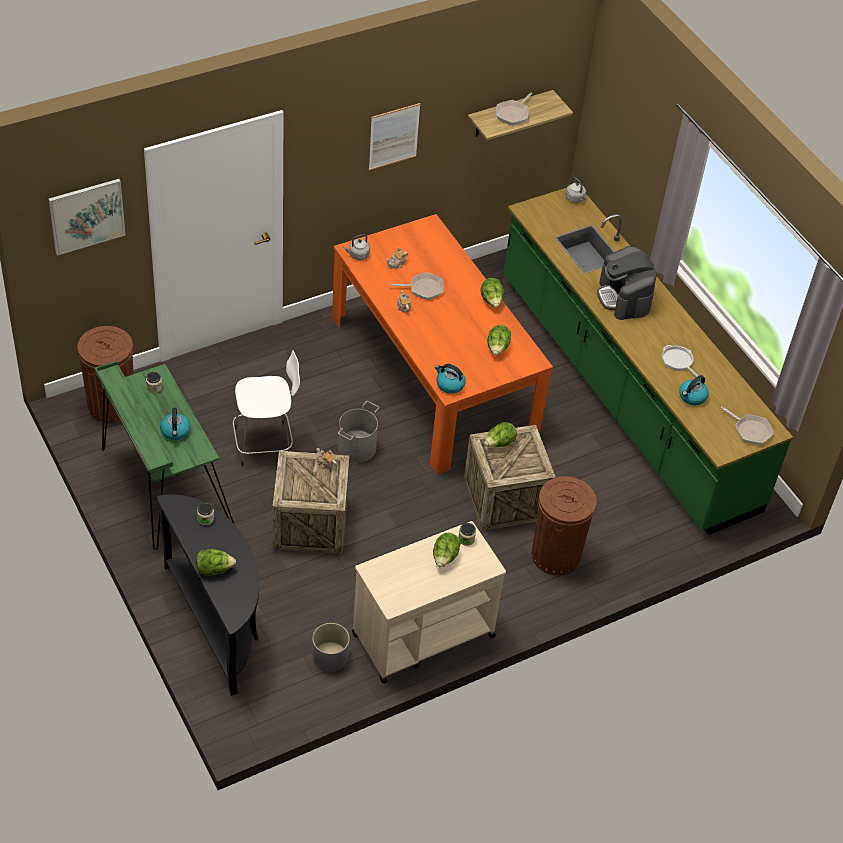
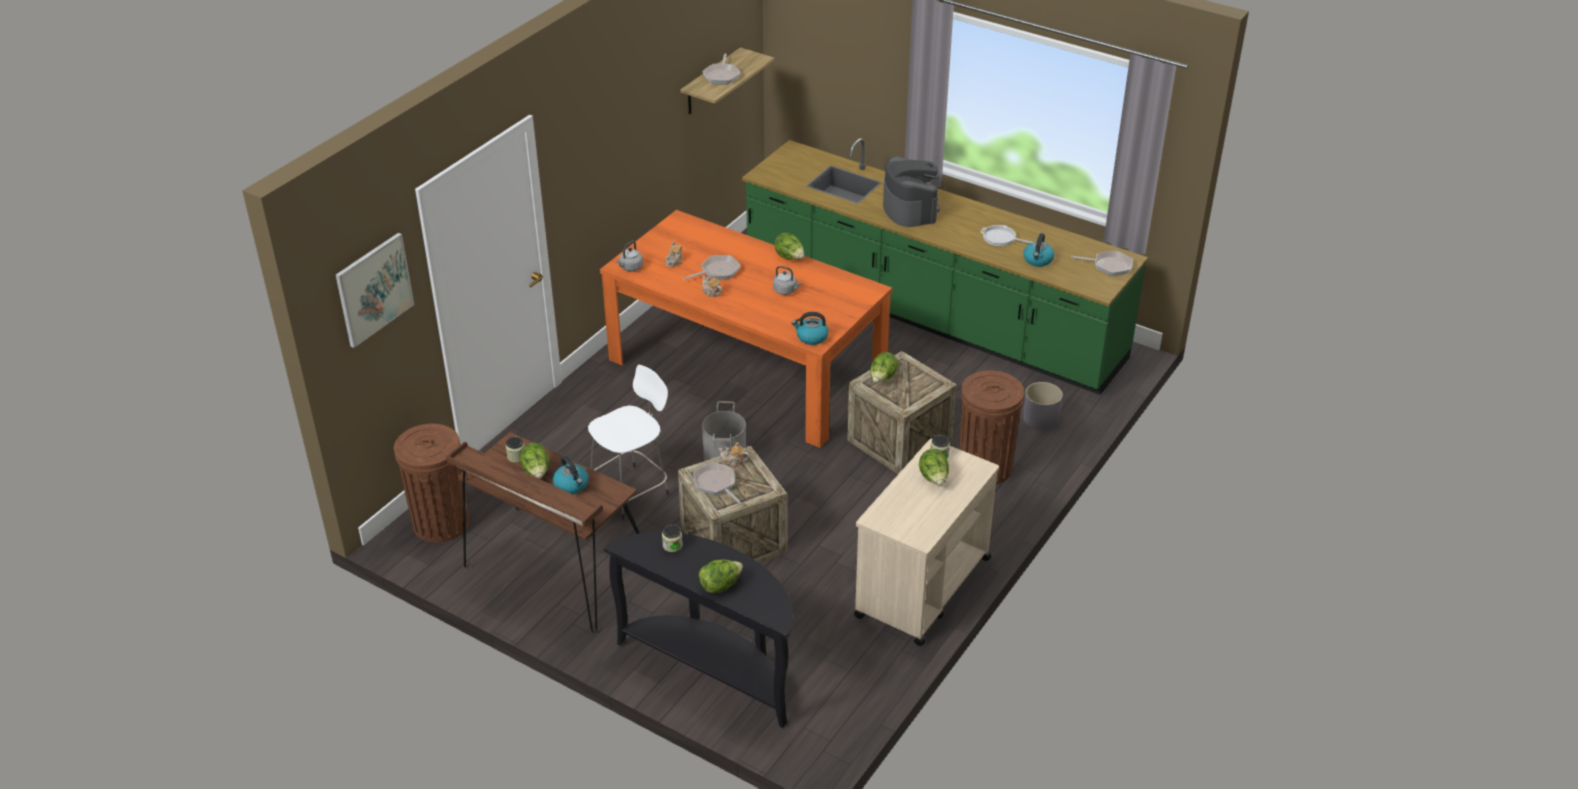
camera: 25 degrees left, 10 degrees down
green desk [95,361,234,550] -> brown desk [446,432,640,633]
grey planter [312,623,350,672] -> grey planter moved to [1023,382,1063,430]
picture [369,103,421,170] -> none
lettuce [487,325,511,355] -> lettuce moved to [520,443,550,479]
grey kettle [565,177,587,203] -> grey kettle moved to [773,266,802,295]
coffee machine [597,246,656,320] -> coffee machine turned 150 degrees counterclockwise [883,156,940,227]
none -> frying pan [694,462,742,505]

